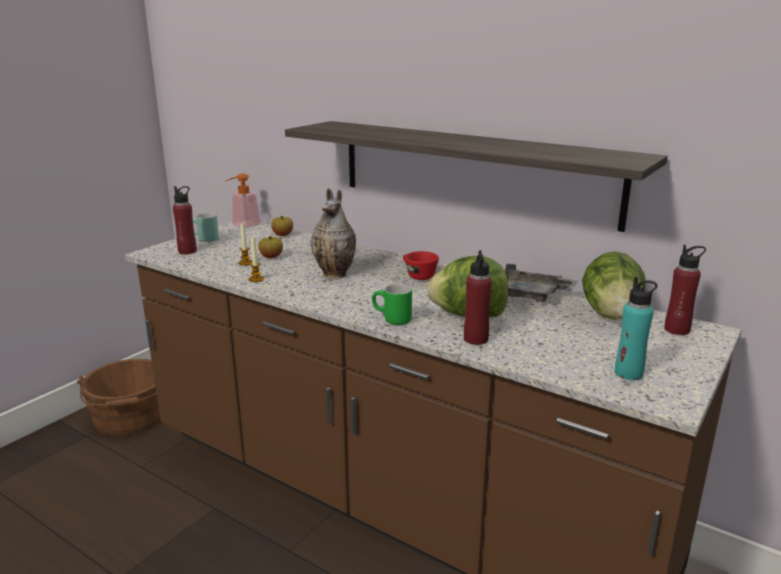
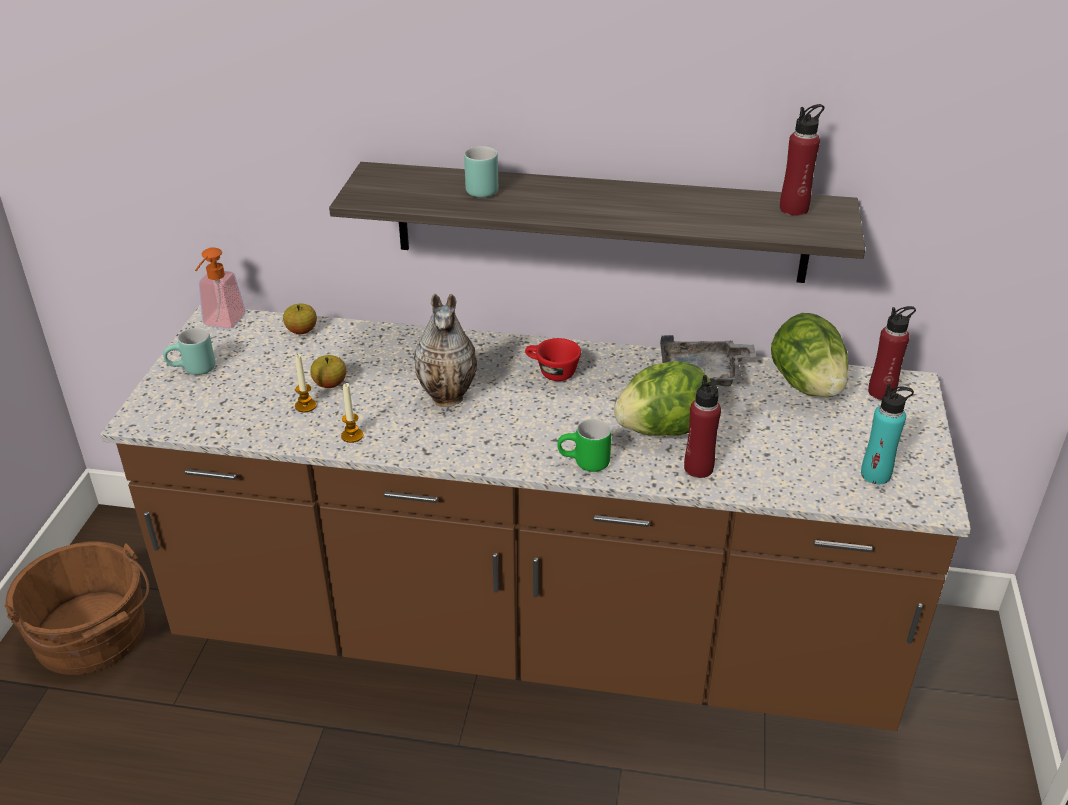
camera: 25 degrees left, 15 degrees up
red bottle [173,186,197,254] -> red bottle moved to [780,104,825,216]
none -> turquoise mug [464,146,498,198]

